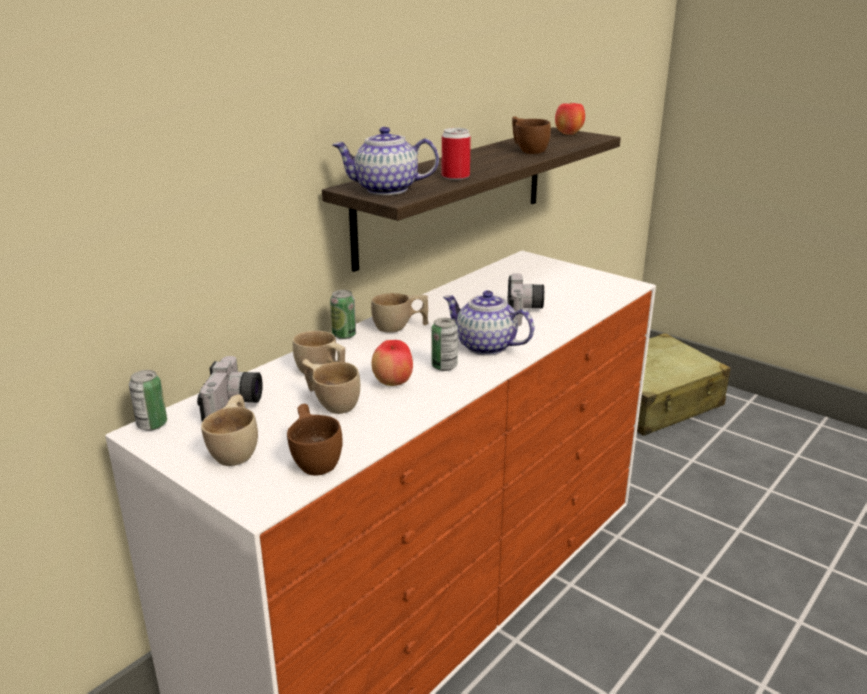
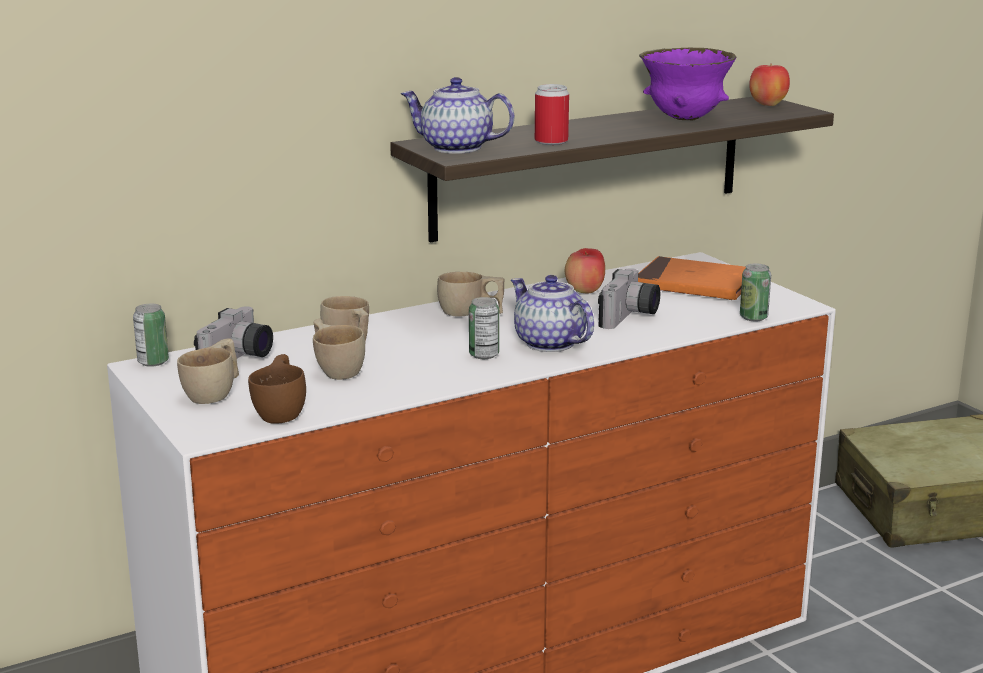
camera: 20 degrees right, 5 degrees down
can [330,290,356,339] -> can moved to [740,263,771,321]
apple [371,340,413,386] -> apple moved to [565,248,605,293]
brown cup [512,116,551,154] -> purple bowl [639,47,736,120]
none -> orange book [638,256,746,300]

